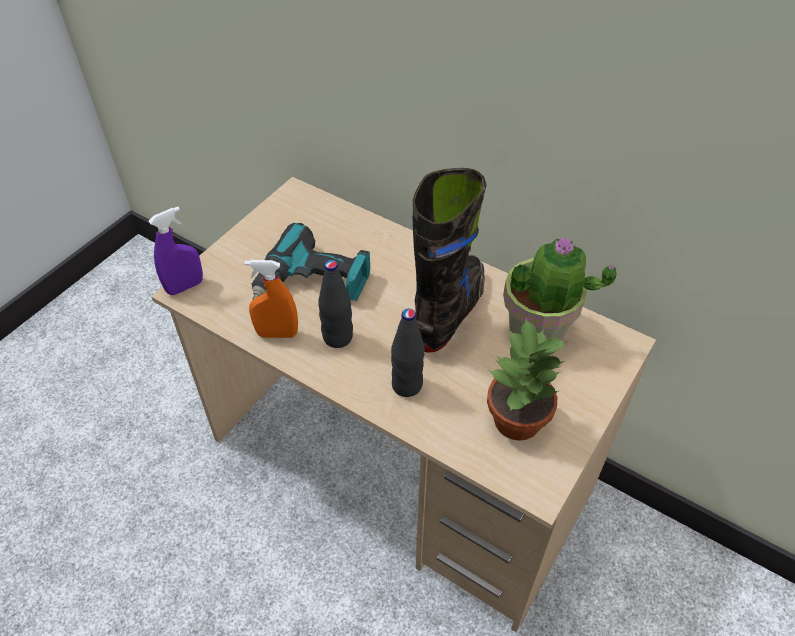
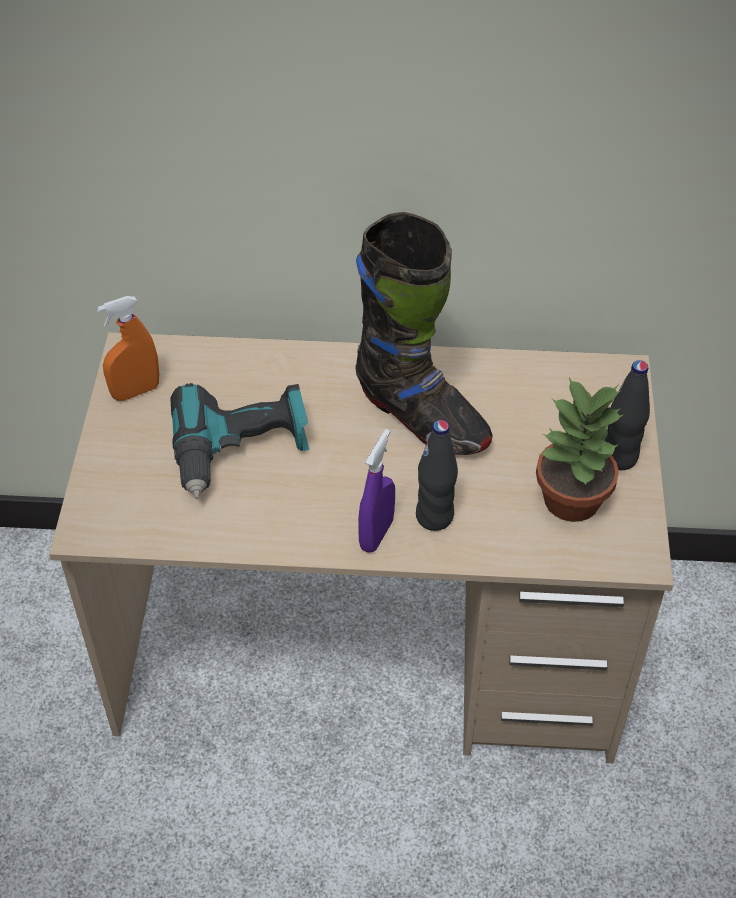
camera: 30 degrees left, 0 degrees up
purple spray bottle [149,207,203,295] -> purple spray bottle moved to [358,429,395,553]
orange spray bottle [245,260,298,338] -> orange spray bottle moved to [97,296,159,401]
black bottle [318,260,353,348] -> black bottle moved to [605,360,650,470]
black boot [413,168,486,353] -> black boot turned 135 degrees clockwise [355,212,493,455]
potted plant [503,237,616,341] -> none

